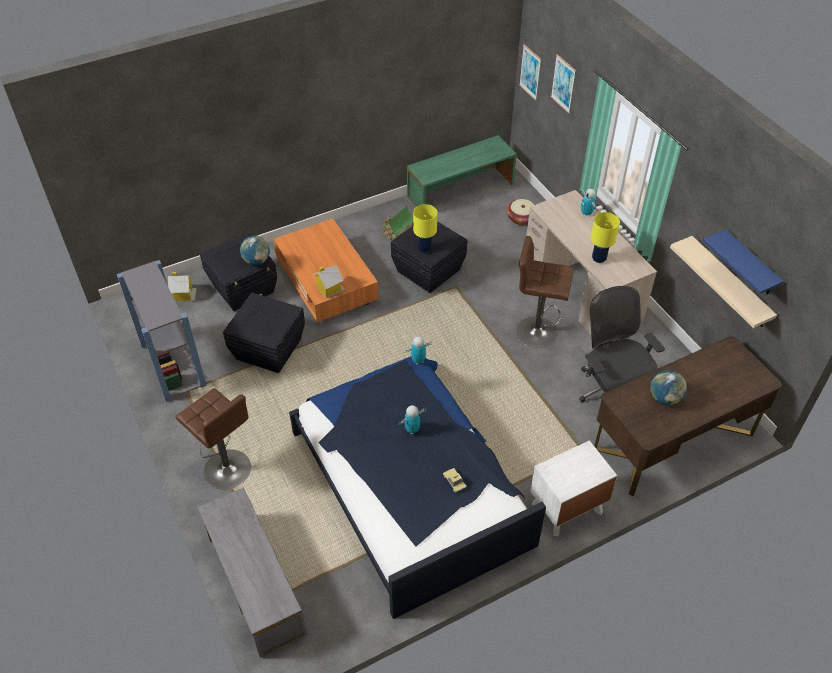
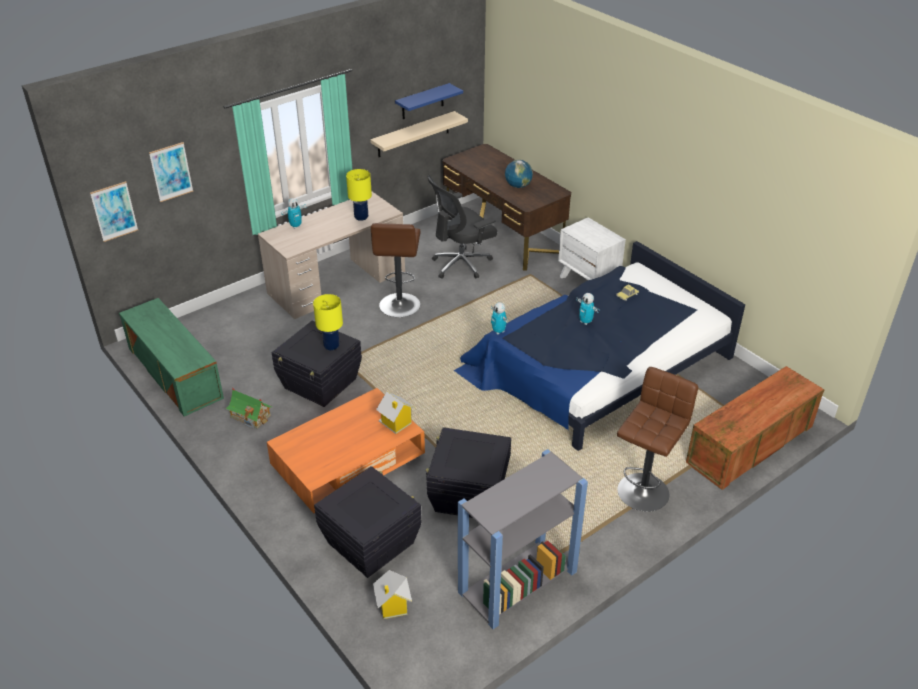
camera: 100 degrees left, 10 degrees down
grey bench [198,487,307,658] -> brown bench [686,366,824,490]
globe [240,236,270,265] -> none
basket [507,199,535,225] -> none

